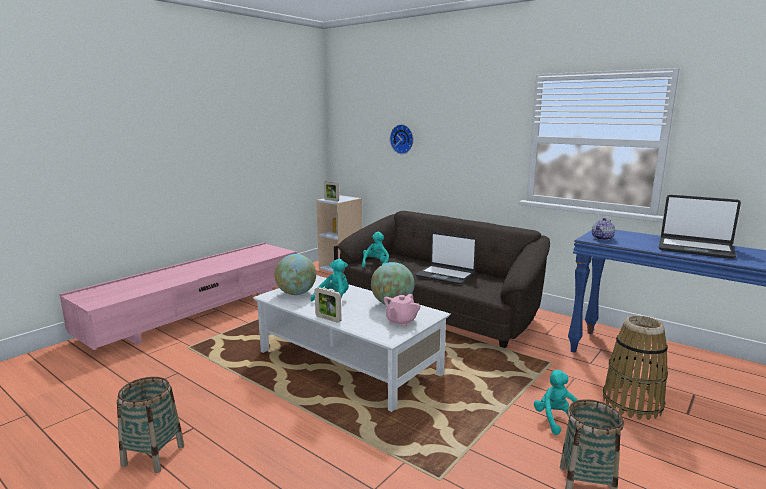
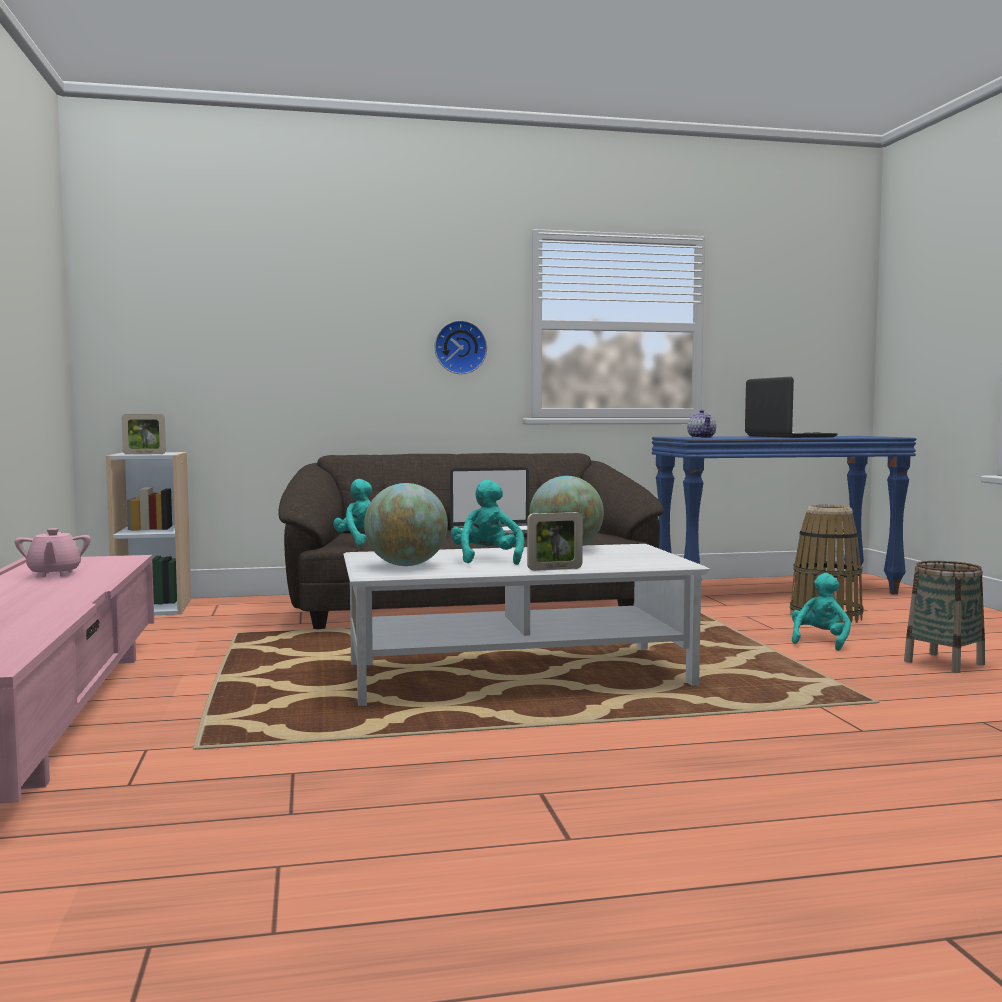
camera: 50 degrees left, 10 degrees down
basket [117,377,184,473] -> none
pink teapot [384,294,420,327] -> pink teapot moved to [15,528,91,578]
wall clock [390,124,413,154] -> wall clock moved to [434,320,487,374]
turquoise plush toy [534,370,578,435] -> turquoise plush toy turned 90 degrees clockwise [792,573,851,651]
laptop [659,195,741,259] -> laptop turned 90 degrees counterclockwise [745,377,838,438]

